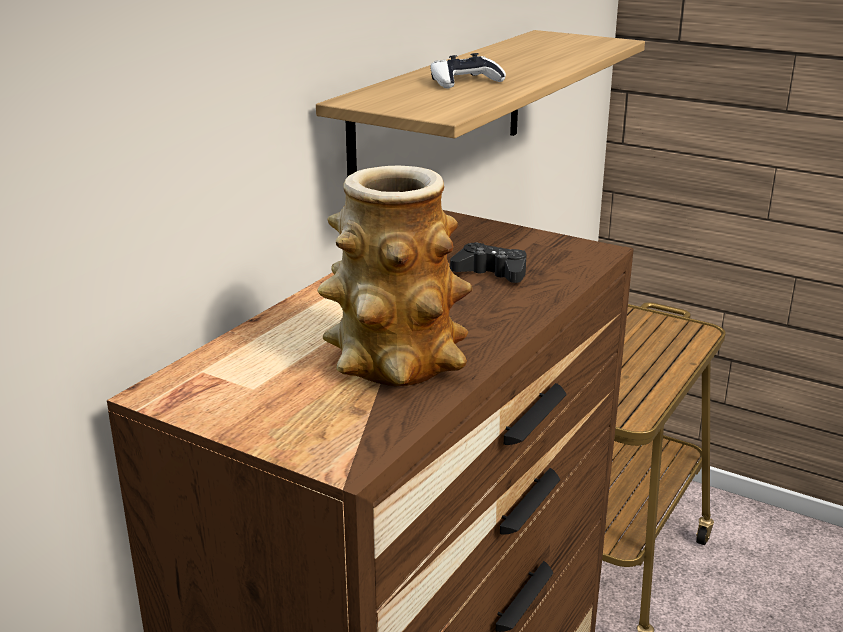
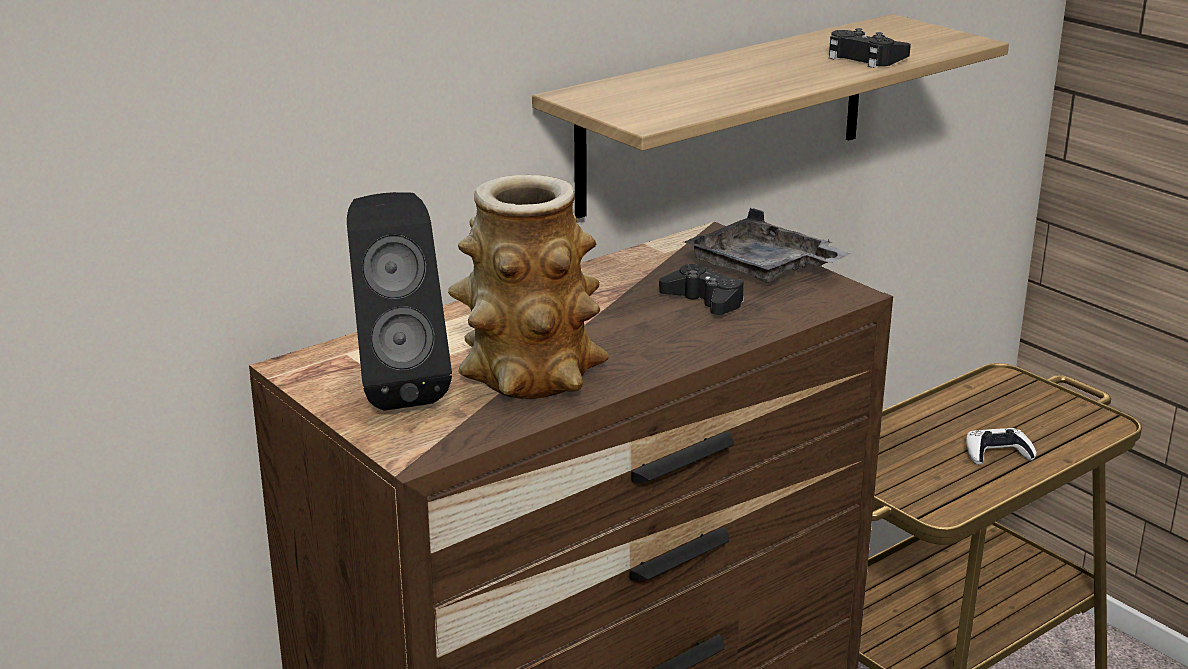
camera: 20 degrees right, 0 degrees up
white game controller [430,53,506,89] -> white game controller moved to [966,428,1036,465]
none -> black speaker [347,192,452,411]
none -> grey tray [684,208,851,283]
none -> black game controller [829,28,911,68]

